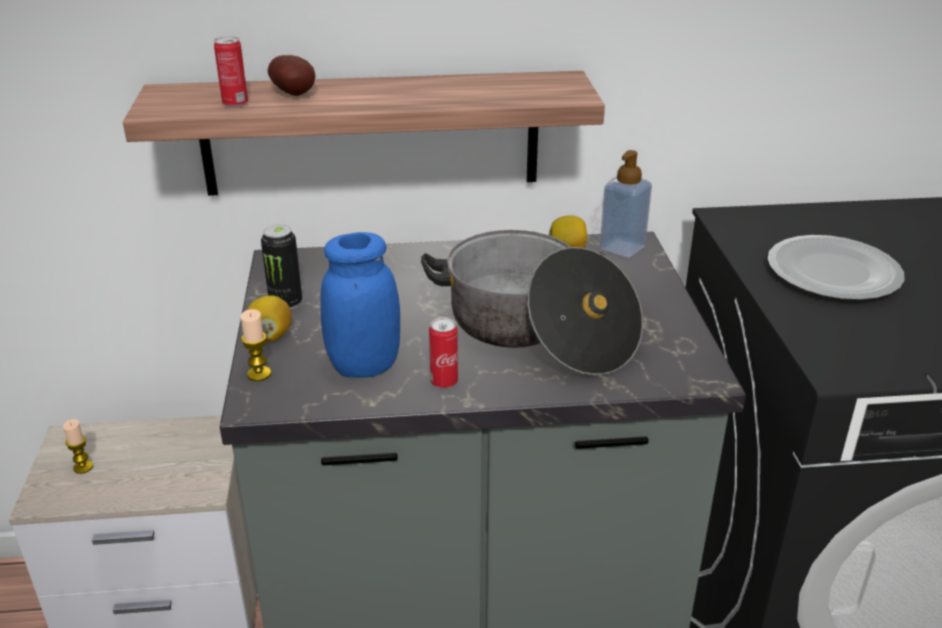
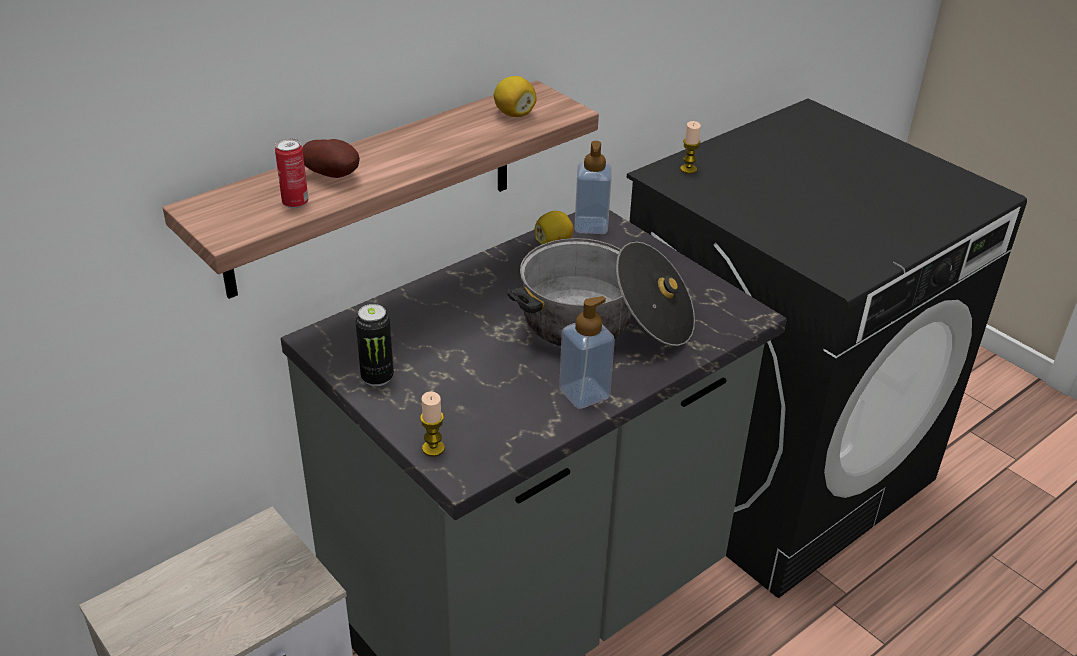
camera: 35 degrees left, 5 degrees up
candle [63,419,93,474] -> candle moved to [680,121,701,174]
lemon [247,295,292,342] -> lemon moved to [494,76,537,117]
blue jar [320,232,400,378] -> none
can [429,317,458,389] -> soap dispenser [559,296,615,409]
plate [768,235,905,300] -> none

